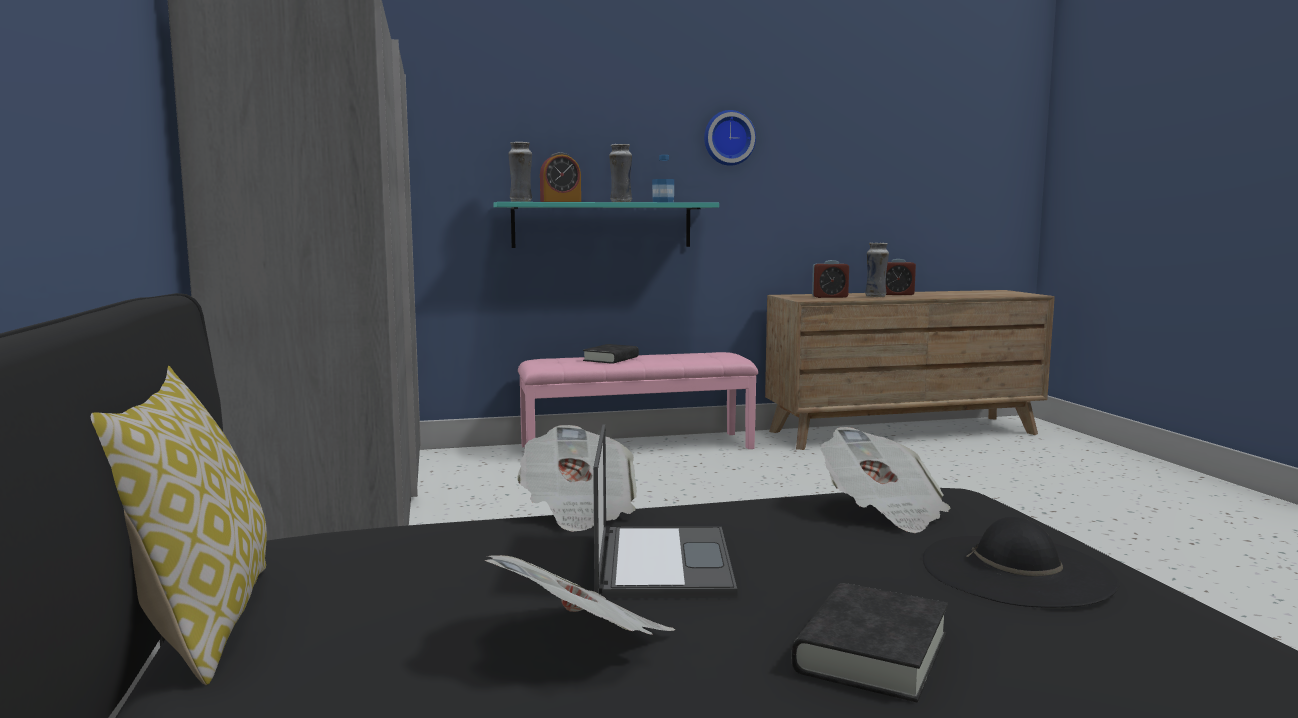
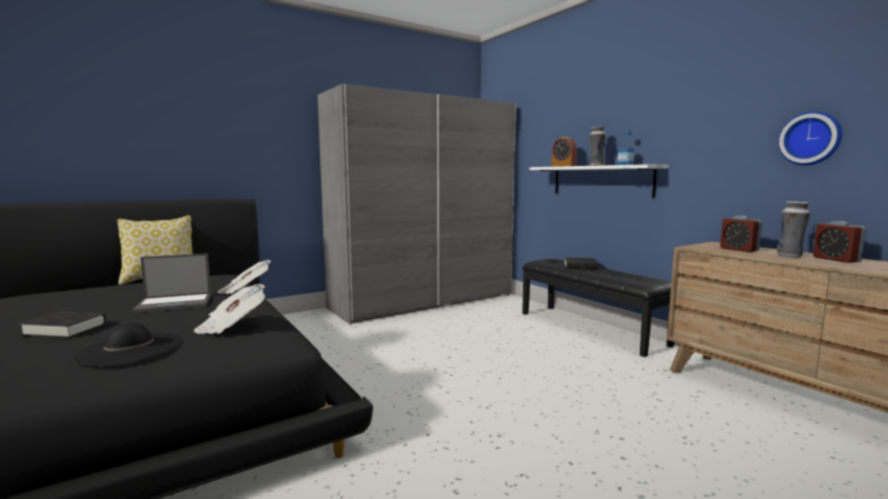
camera: 70 degrees right, 0 degrees up
newspaper [484,555,675,635] -> none
turquoise shelf [493,202,719,248] -> white shelf [530,164,669,198]
vase [508,142,532,202] -> none
pink bench [518,352,758,449] -> black bench [522,259,674,357]
wall clock [704,110,756,166] -> wall clock moved to [778,111,842,166]

